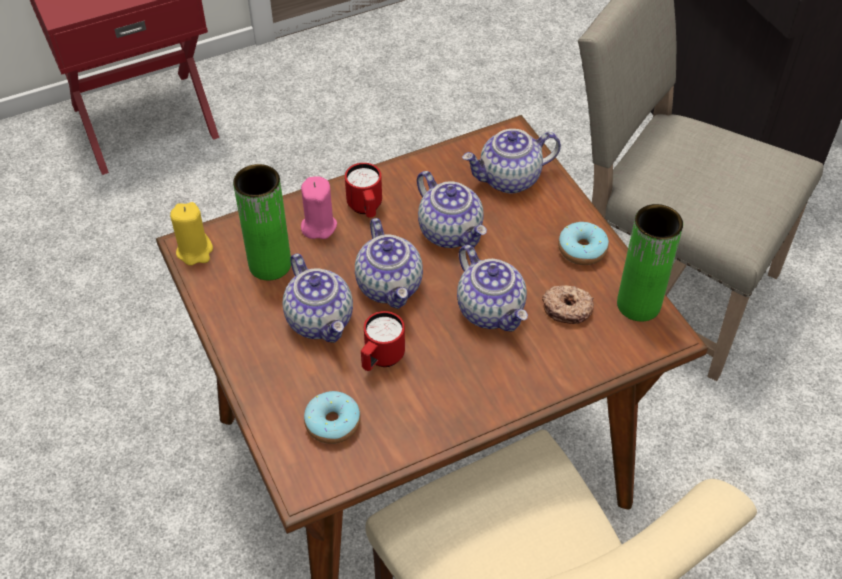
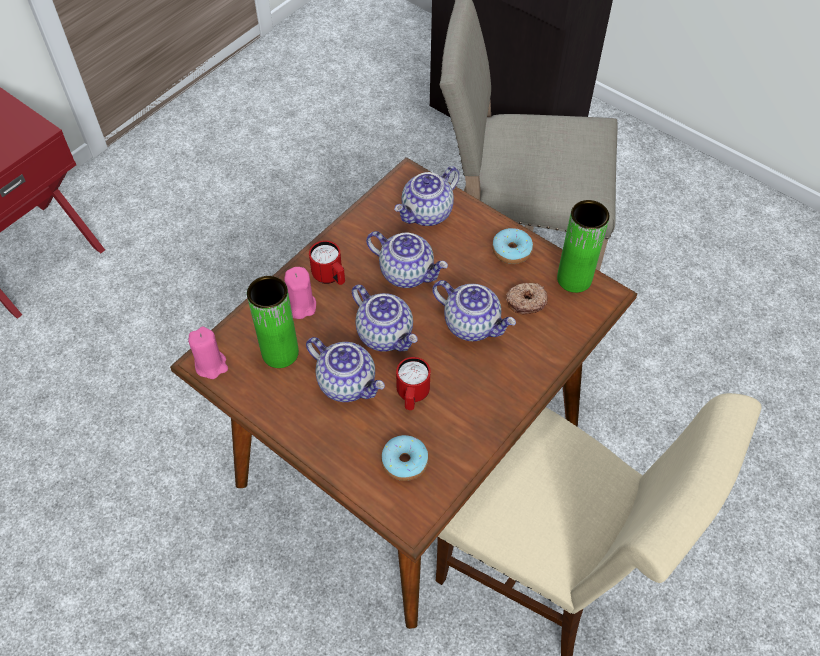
camera: 25 degrees left, 5 degrees up
yellow candle [170,202,213,265] -> pink candle [188,327,228,379]

